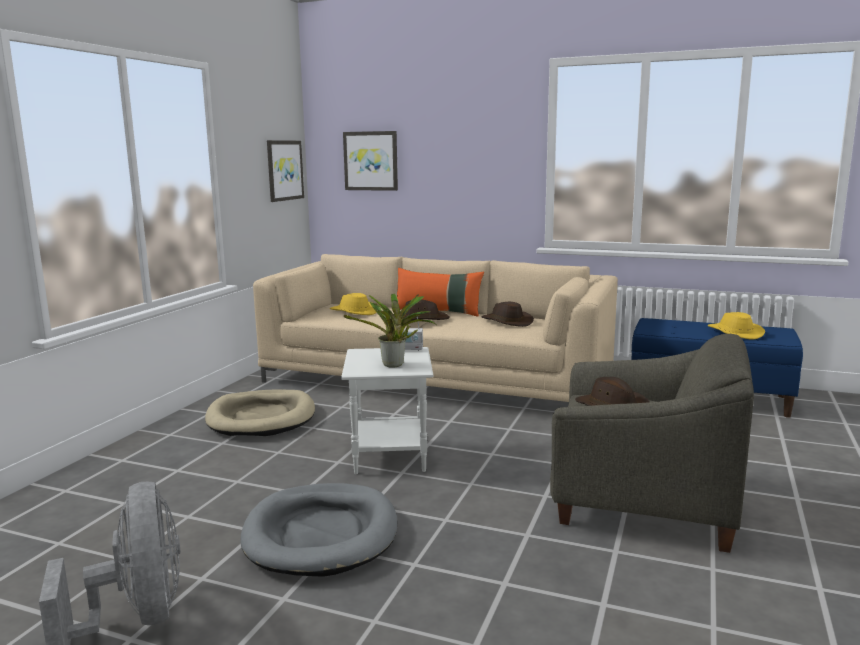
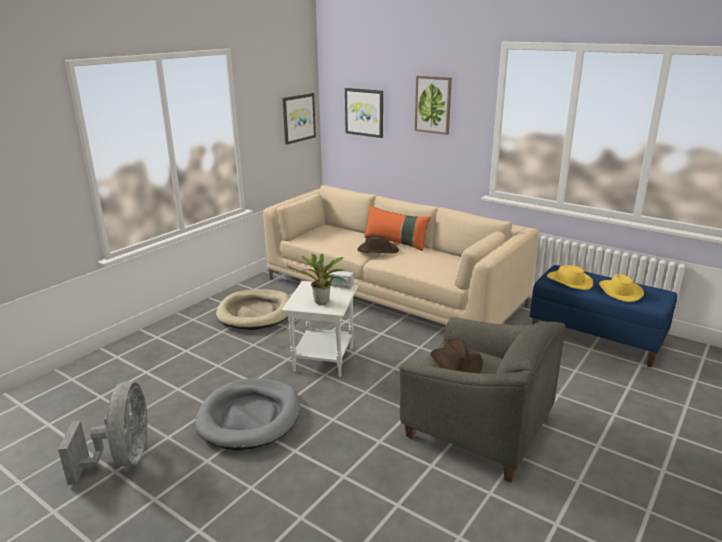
camera: 15 degrees right, 10 degrees up
yellow hat [330,293,377,315] -> yellow hat moved to [547,265,593,290]
brown hat [481,302,534,327] -> none
none -> picture [415,76,452,135]

